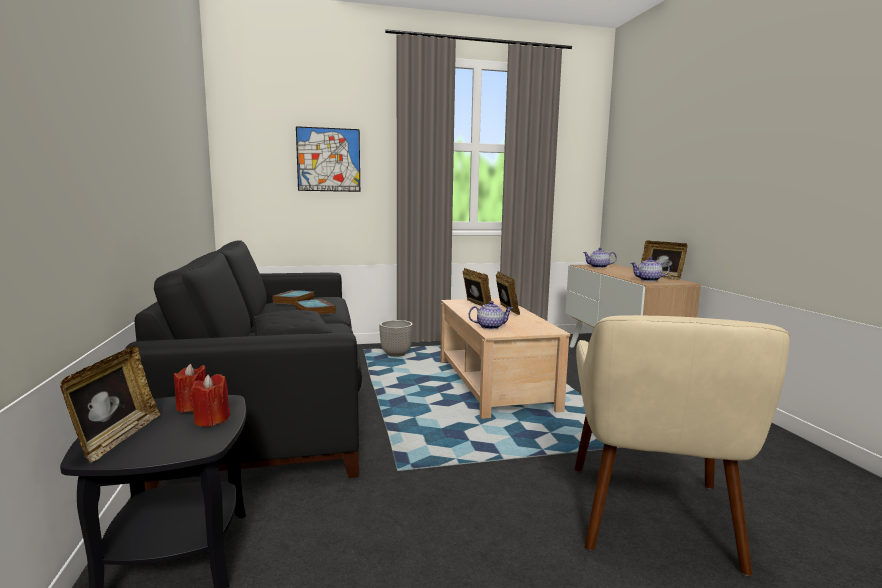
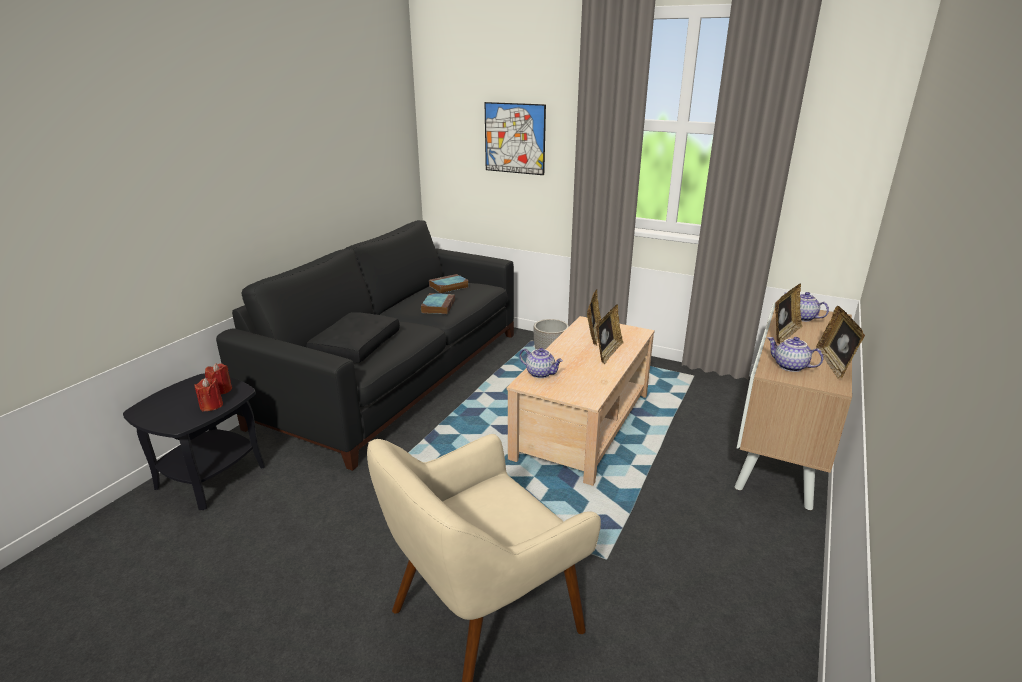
camera: 40 degrees right, 15 degrees up
picture frame [60,345,160,463] -> picture frame moved to [775,283,803,344]

